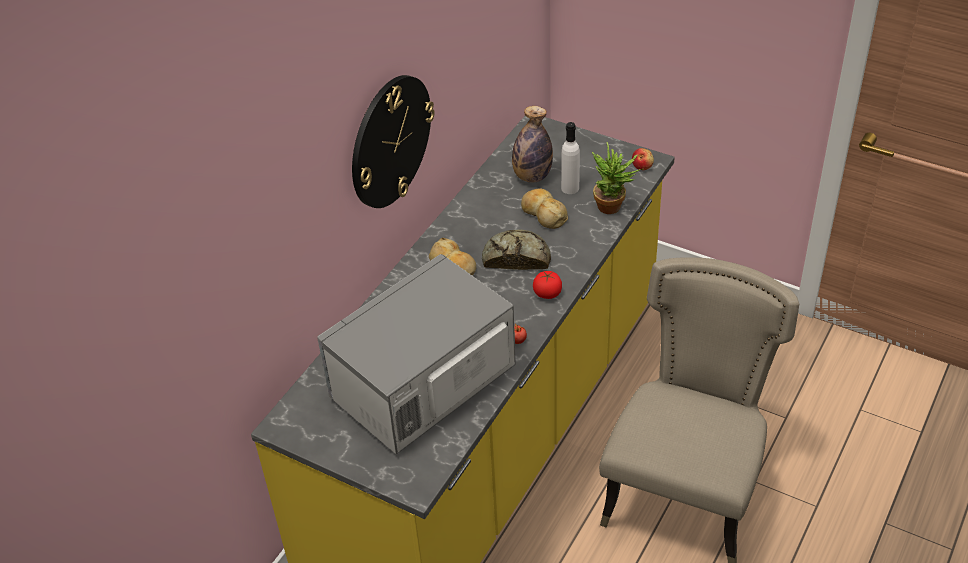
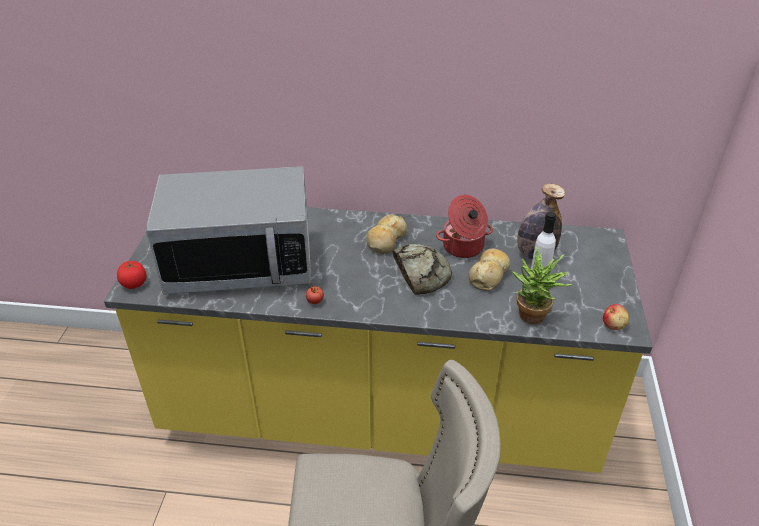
camera: 65 degrees right, 5 degrees down
microwave [317,254,516,454] -> microwave turned 150 degrees clockwise [146,166,311,295]
wall clock [352,75,435,208] -> none
tomato [533,271,562,299] -> tomato moved to [117,261,147,289]
none -> cooking pot [436,195,493,258]

